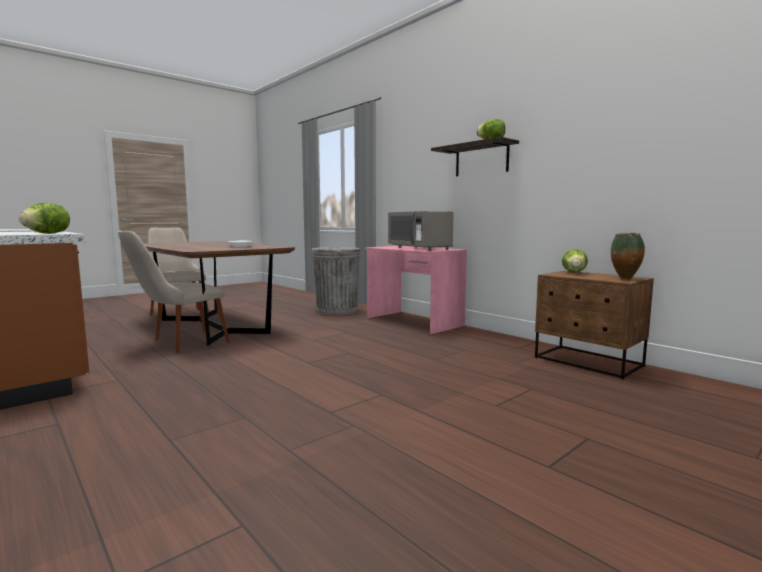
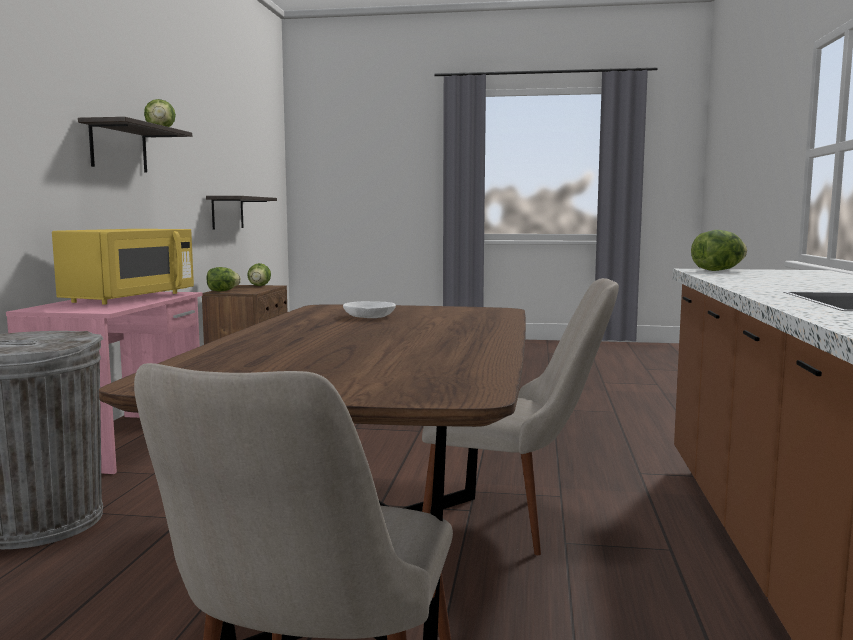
camera: 130 degrees left, 0 degrees up
grey microwave [388,211,454,251] -> yellow microwave [52,229,194,305]
vase [611,233,645,280] -> lettuce [247,263,271,286]
none -> shelf [206,196,277,229]

